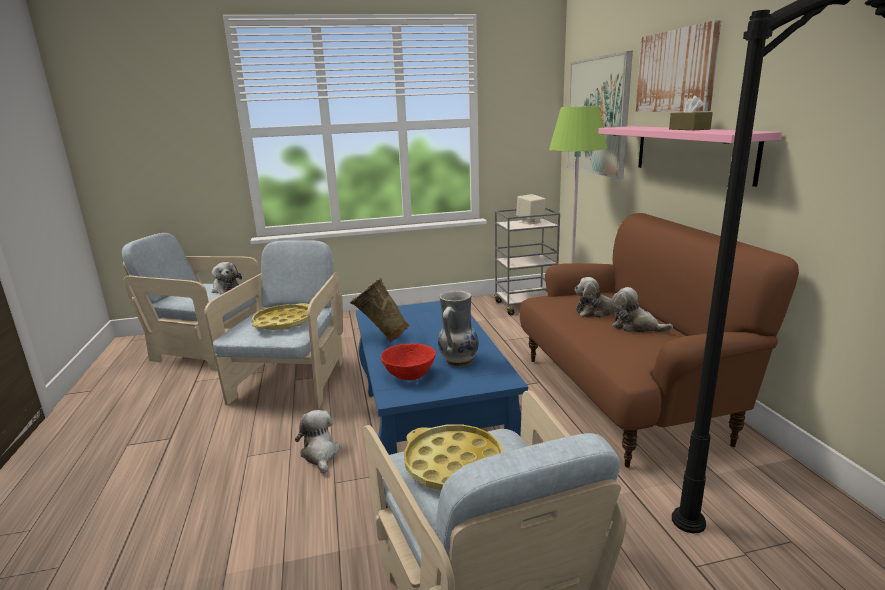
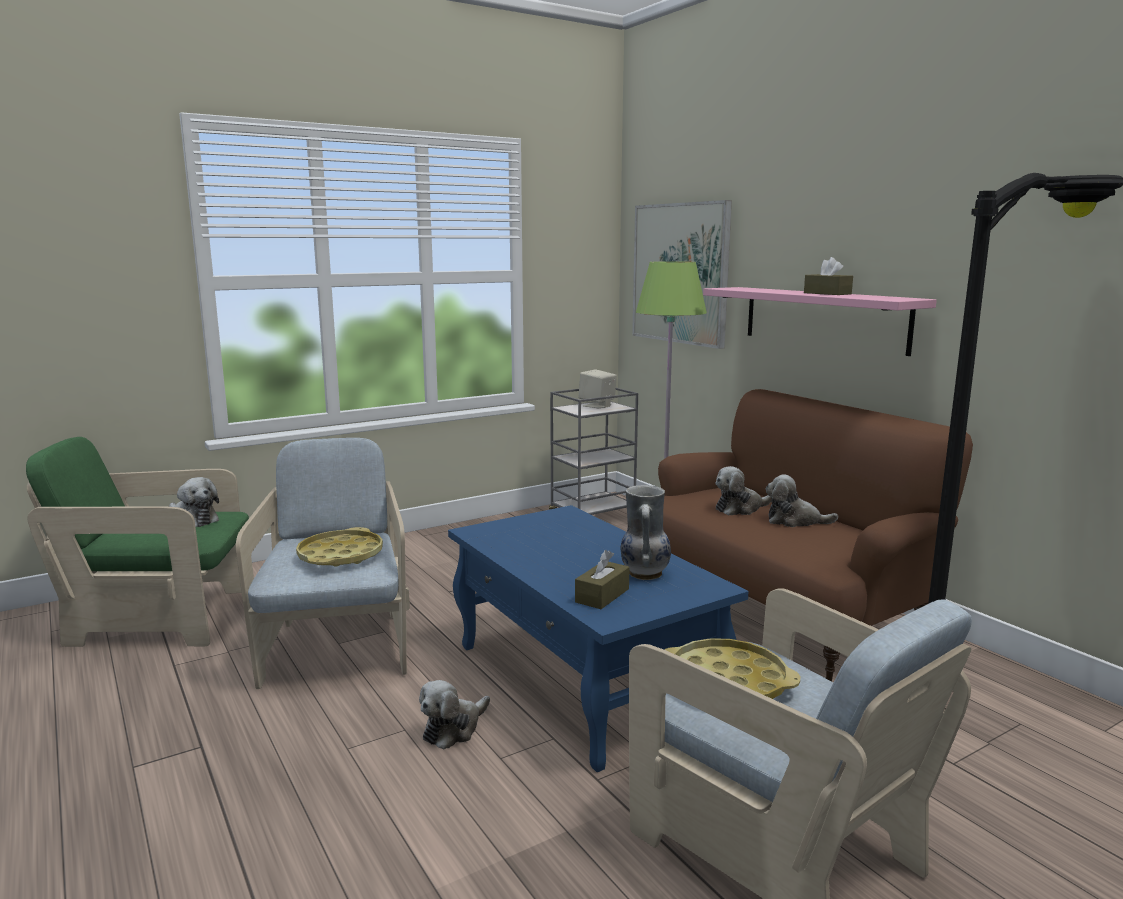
camera: 20 degrees left, 5 degrees down
beige armchair [122,233,260,371] -> green armchair [26,437,249,647]
plush toy [295,410,340,474] -> plush toy turned 105 degrees counterclockwise [419,680,490,750]
beige vase [350,278,410,343] -> none
red bowl [381,343,436,380] -> brown tissue box [575,550,630,609]
picture [636,20,721,112] -> none

